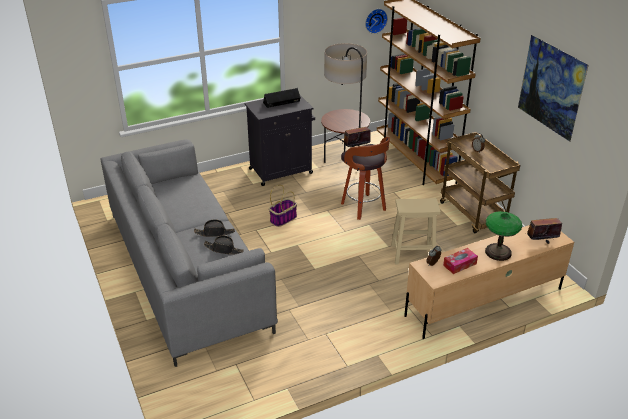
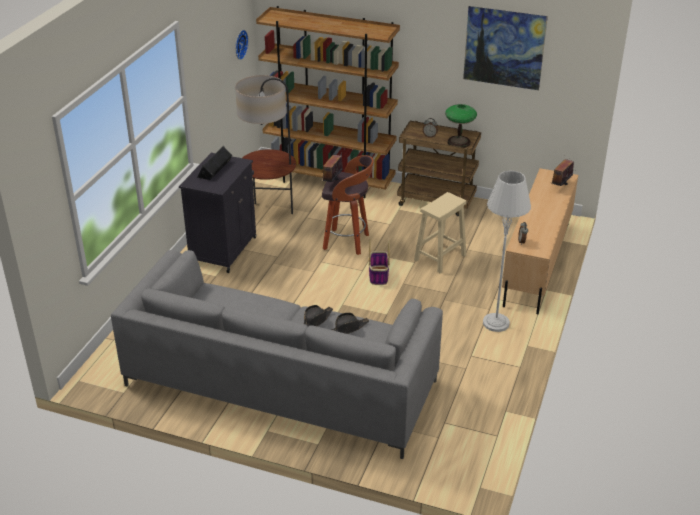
camera: 45 degrees left, 0 degrees up
basket [269,185,297,227] -> basket moved to [369,239,390,285]
tissue box [443,248,478,274] -> none
table lamp [485,211,522,261] -> table lamp moved to [445,104,477,148]
none -> grey floor lamp [483,171,531,332]

